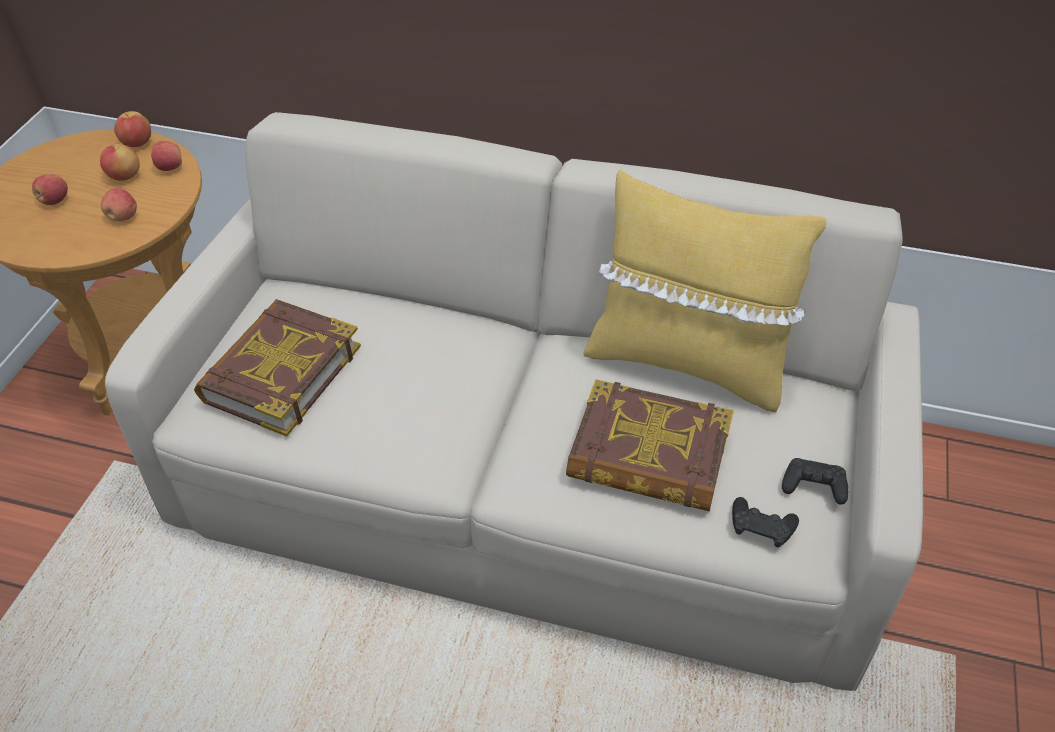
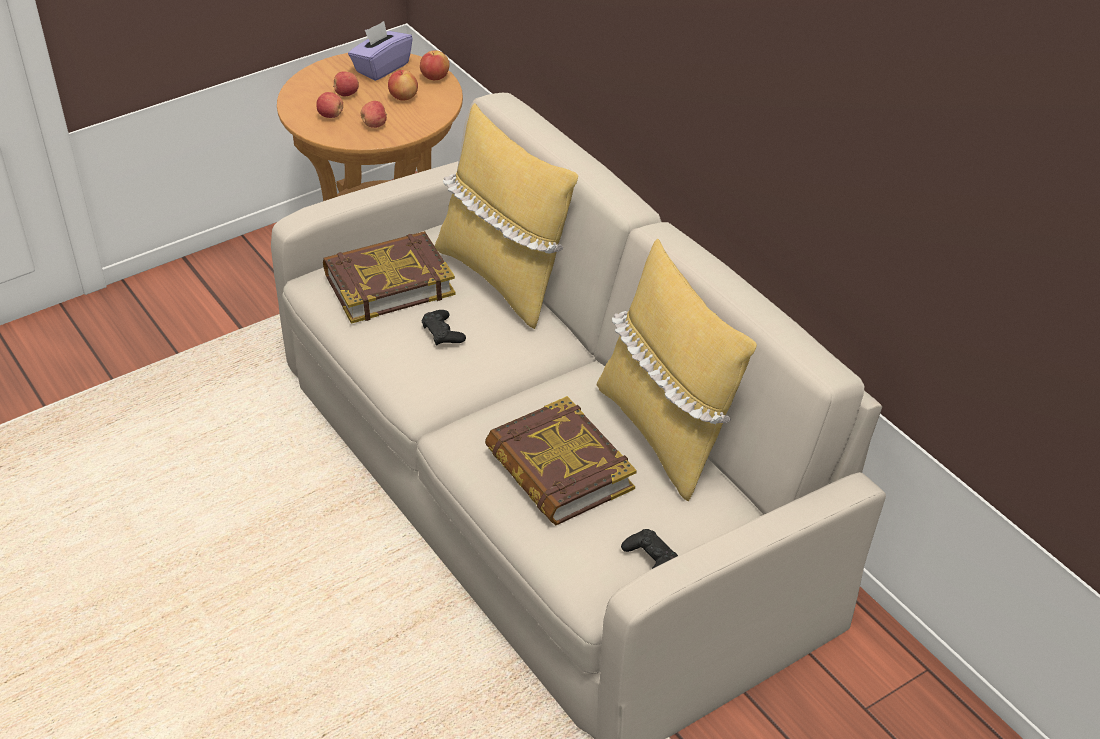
camera: 40 degrees right, 5 degrees down
apple [151,141,182,171] -> apple moved to [316,92,343,118]
black game controller [732,497,799,547] -> black game controller moved to [422,310,466,346]
none -> purple tissue box [348,21,413,81]
none -> yellow pillow [435,103,578,329]

